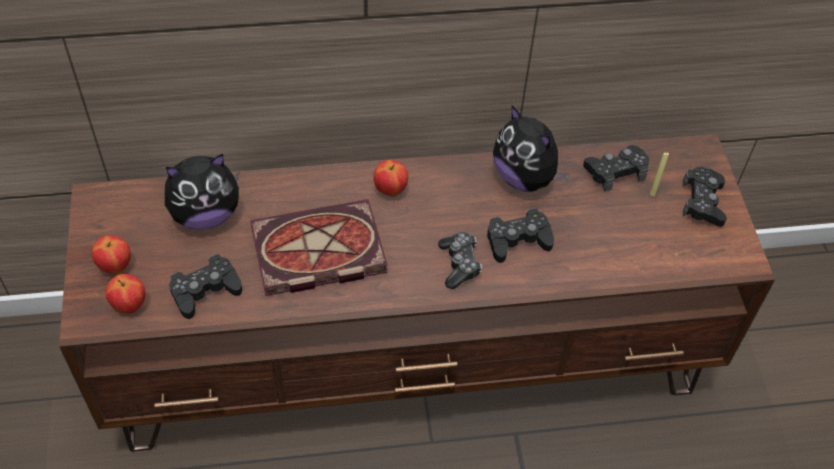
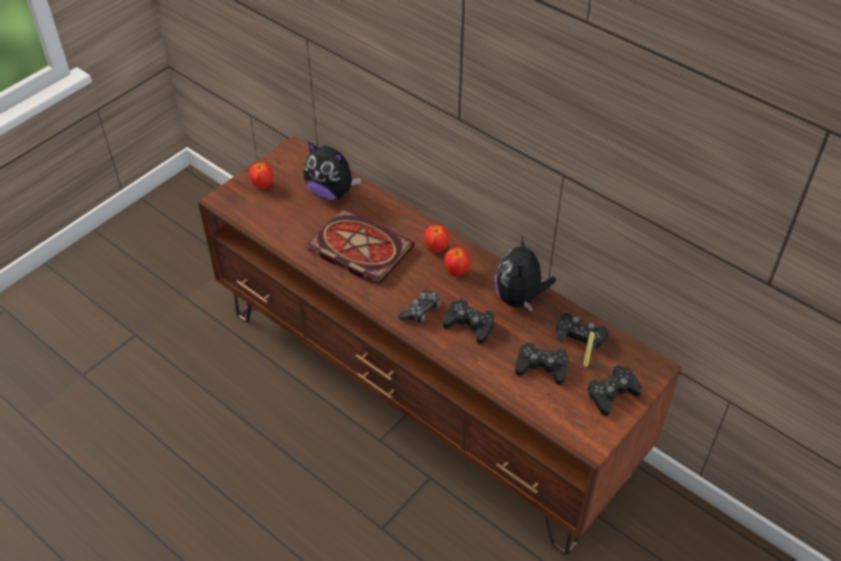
camera: 50 degrees right, 5 degrees down
apple [105,274,145,313] -> apple moved to [444,248,470,276]
black game controller [169,254,242,319] -> black game controller moved to [515,342,569,385]

